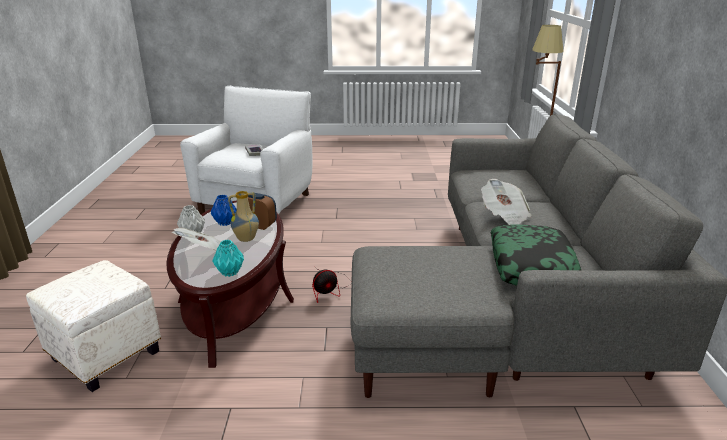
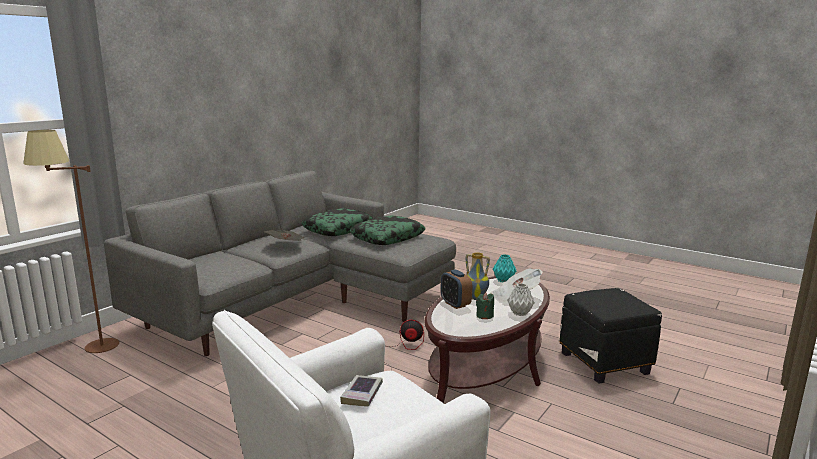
camera: 145 degrees left, 10 degrees down
white ottoman [26,260,161,392] -> black ottoman [559,288,662,384]
blue vase [211,194,237,226] -> green candle [476,293,494,319]
none -> pillow [350,216,426,245]

